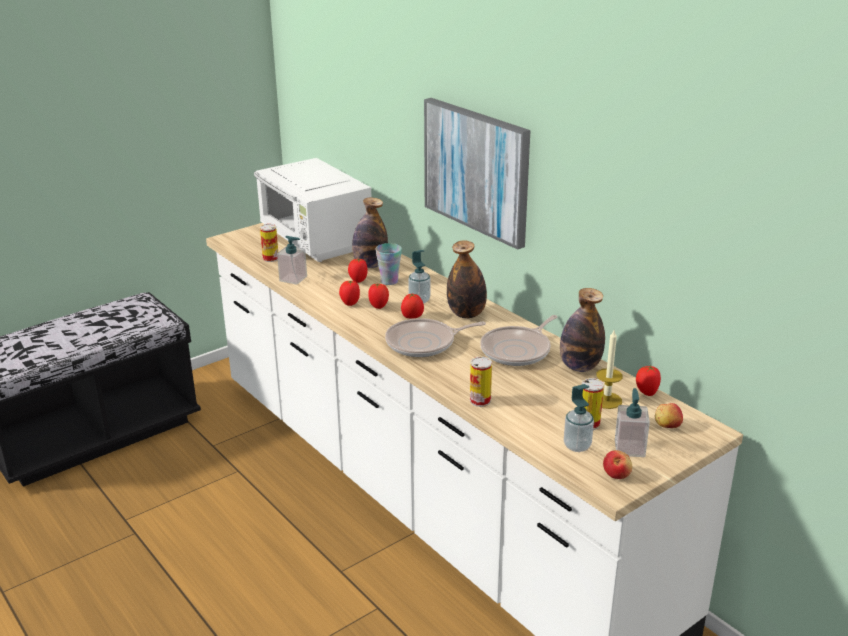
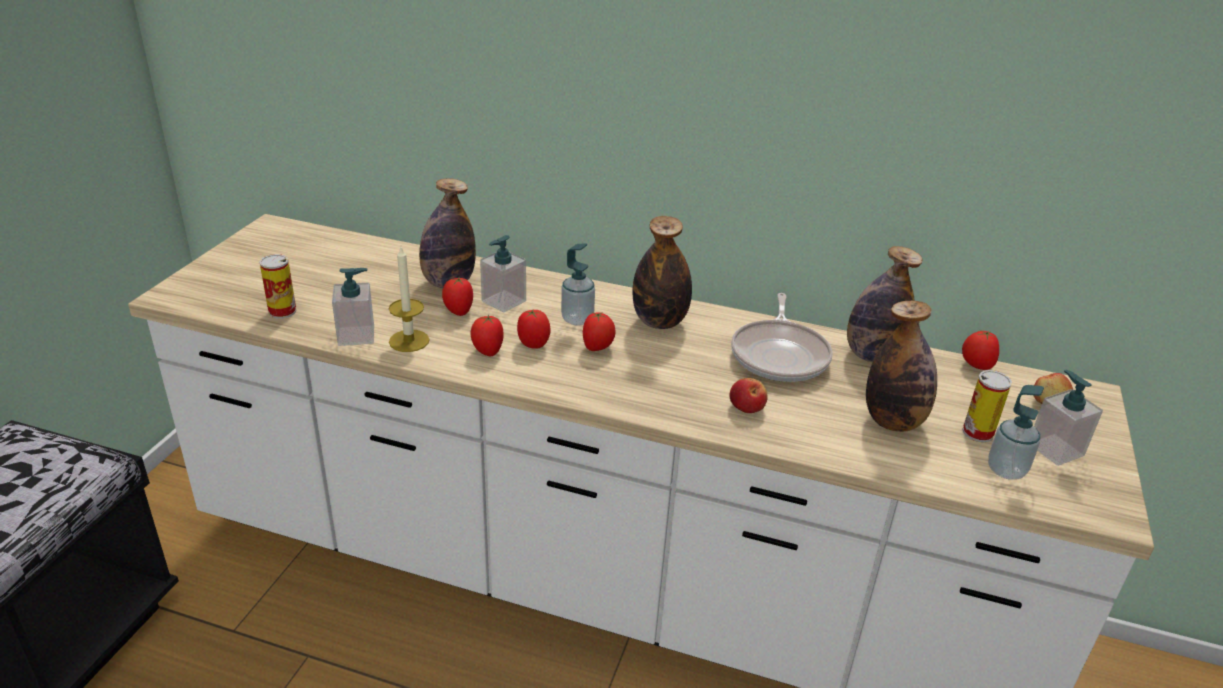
camera: 35 degrees left, 5 degrees up
white microwave [254,158,372,262] -> none
cup [376,243,402,285] -> soap dispenser [480,235,526,313]
frying pan [385,318,486,357] -> none
picture [424,98,531,250] -> none
can [470,357,492,407] -> none
candle [596,330,623,409] -> candle moved to [389,247,430,352]
apple [603,450,632,479] -> apple moved to [729,378,767,413]
none -> bottle [866,301,937,432]

